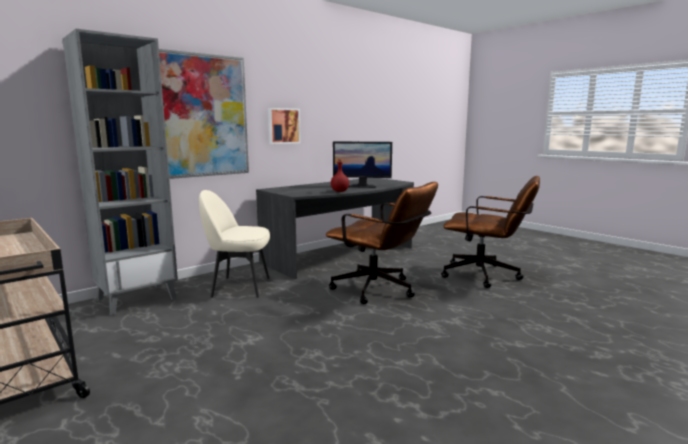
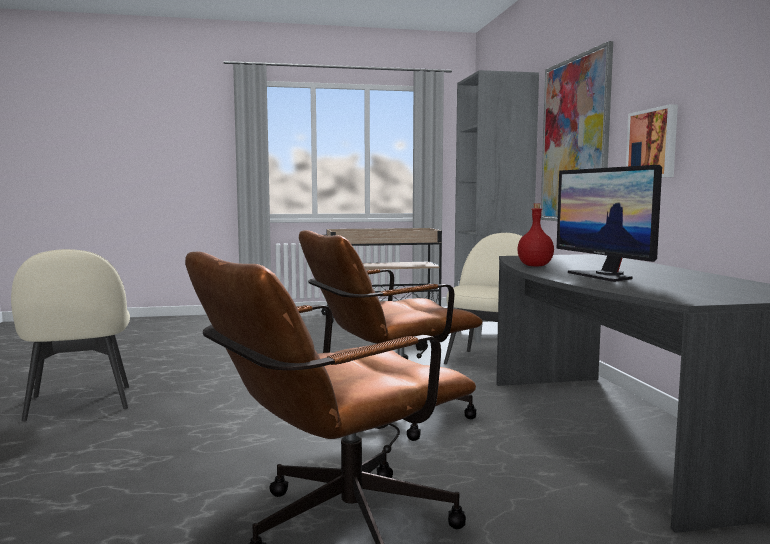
camera: 120 degrees right, 5 degrees down
monitor [333,141,392,188] -> monitor turned 60 degrees counterclockwise [557,165,662,282]
none -> beige chair [11,249,130,421]

